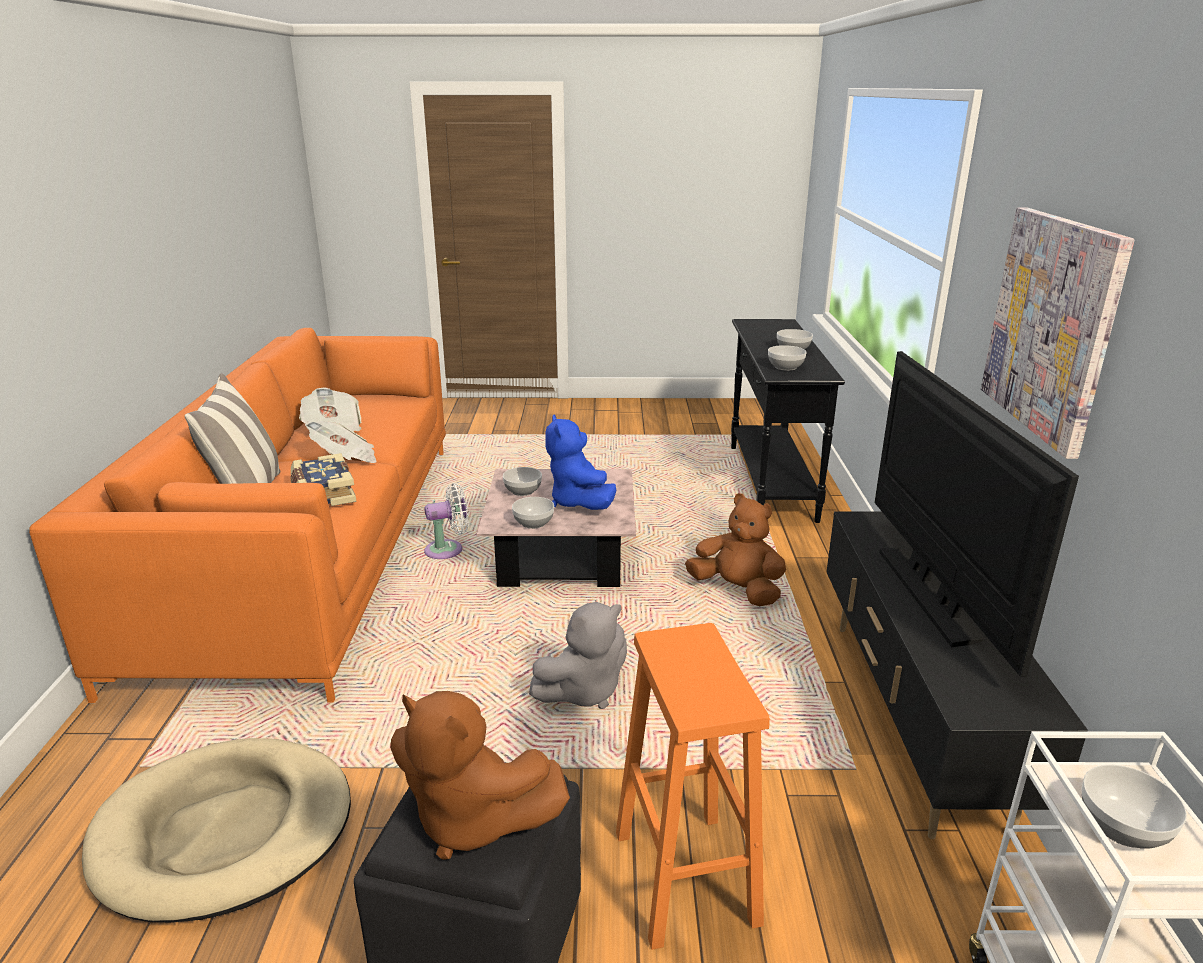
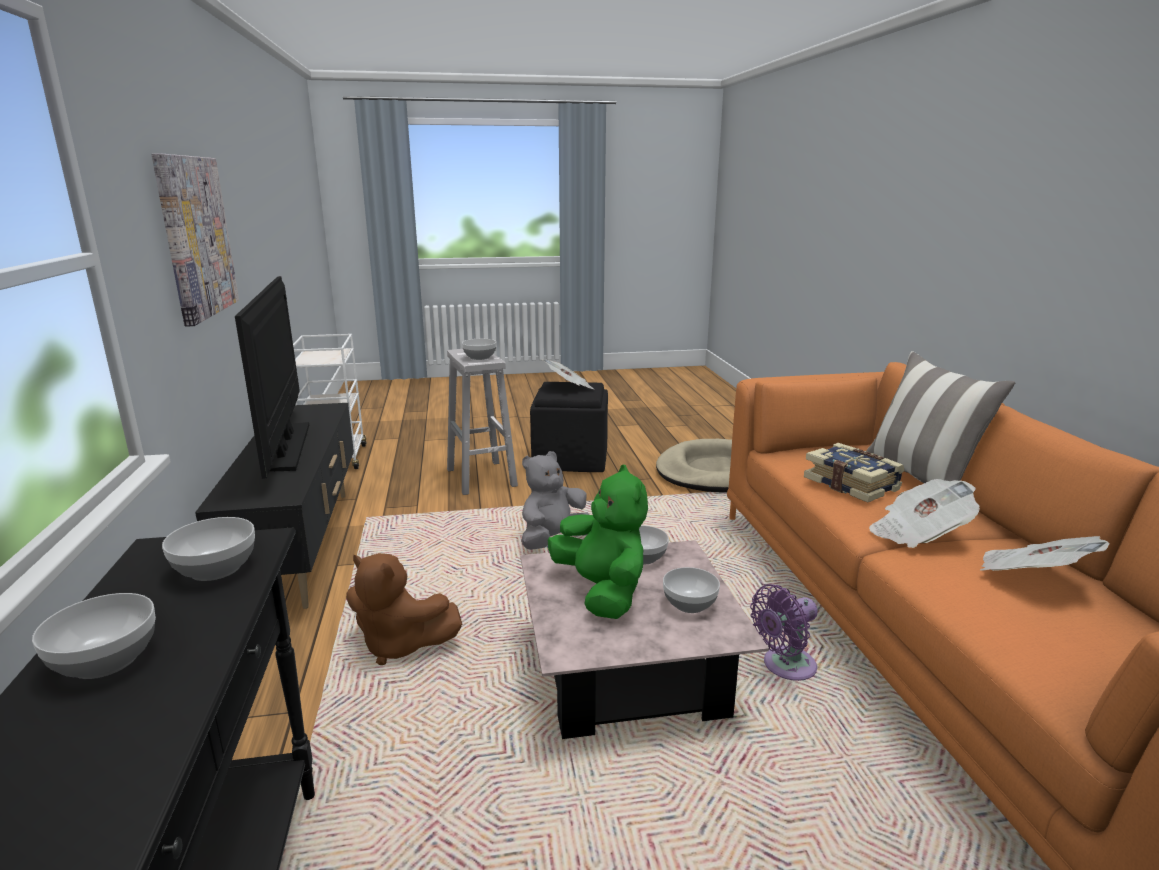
camera: 170 degrees right, 5 degrees down
brown plush toy [390,691,570,860] -> newspaper [542,359,594,389]
white fan [424,483,469,559] -> purple fan [750,584,818,681]
blue plush toy [545,414,616,510] -> green plush toy [548,464,648,619]
orange stool [616,623,770,950] -> white stool [447,349,518,495]
bowl [1081,765,1187,849] -> bowl moved to [462,339,497,360]

